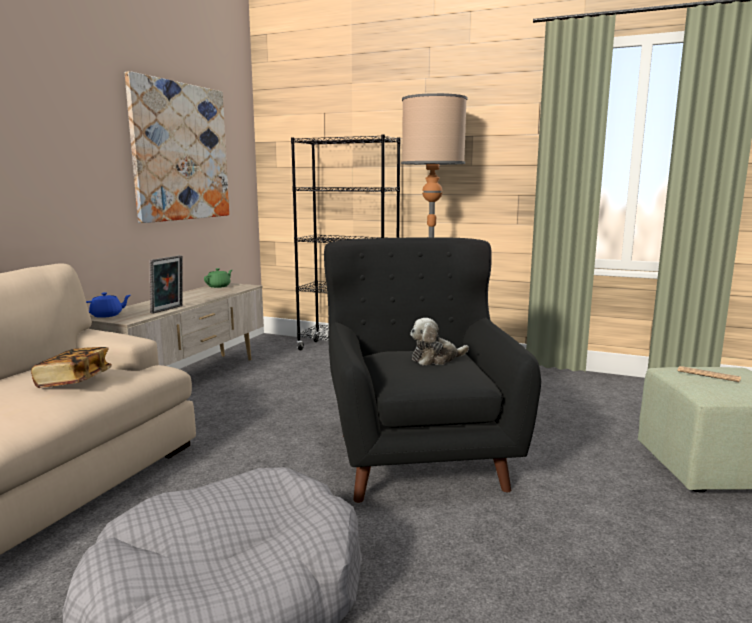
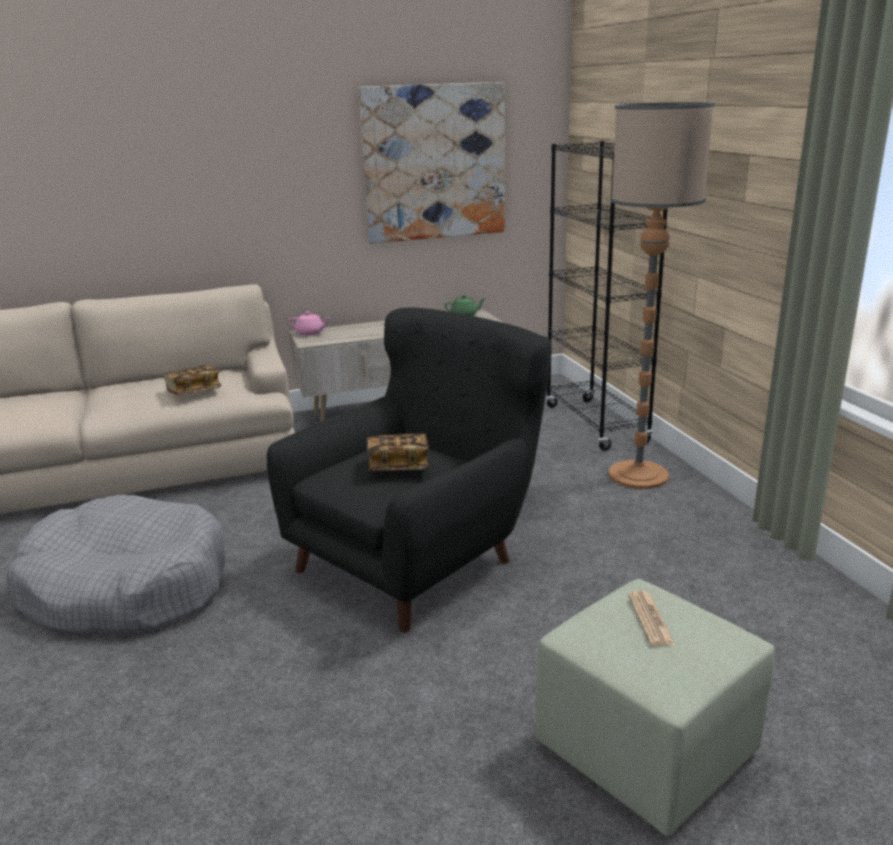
camera: 50 degrees right, 10 degrees up
blue teapot [86,292,131,318] -> pink teapot [289,311,330,336]
picture frame [150,255,183,314] -> none
plush toy [410,318,469,365] -> book [367,433,429,471]

